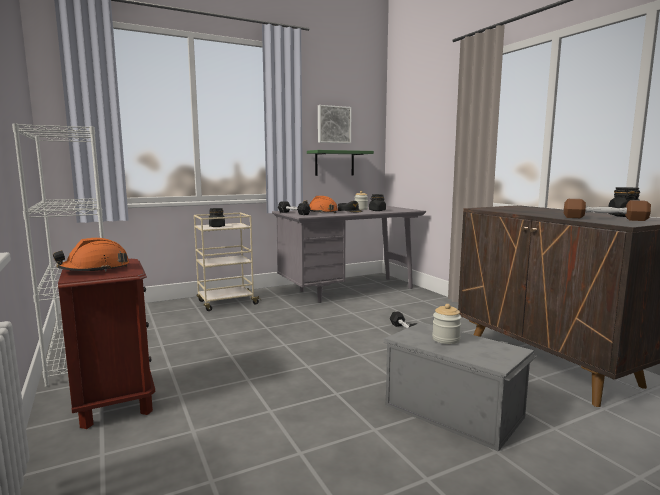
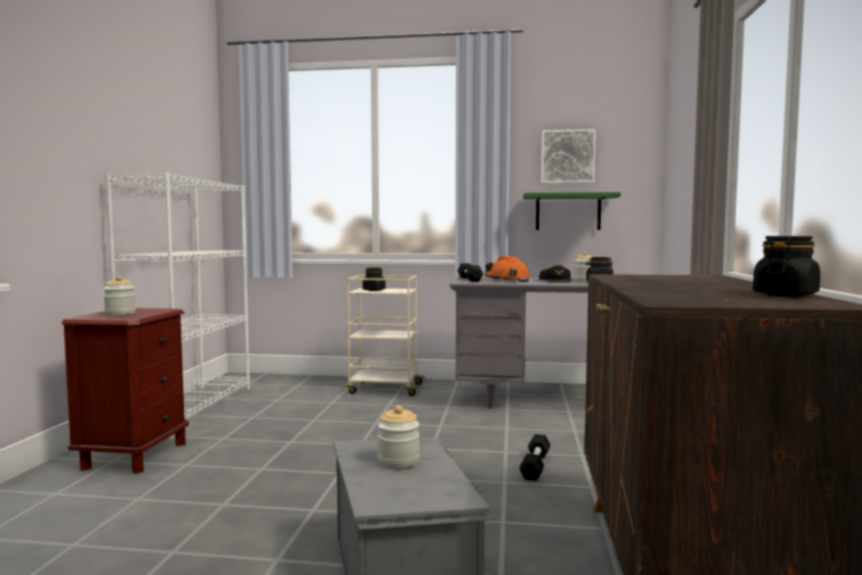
camera: 35 degrees right, 5 degrees down
orange hard hat [53,238,129,272] -> jar [104,276,136,315]
brown dumbbell [564,199,651,221] -> none

